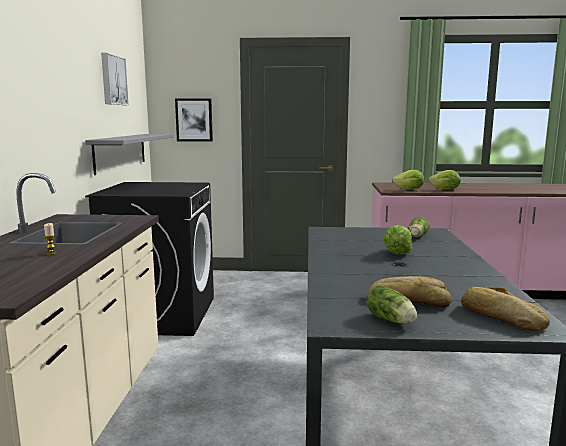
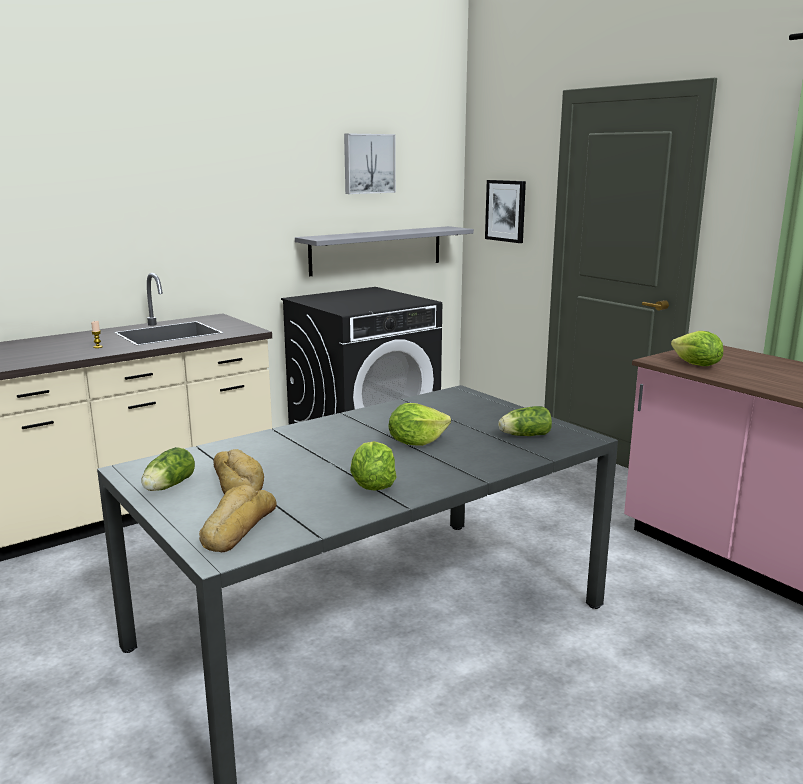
camera: 50 degrees right, 5 degrees up
lettuce [428,170,461,190] -> lettuce moved to [350,441,397,491]

